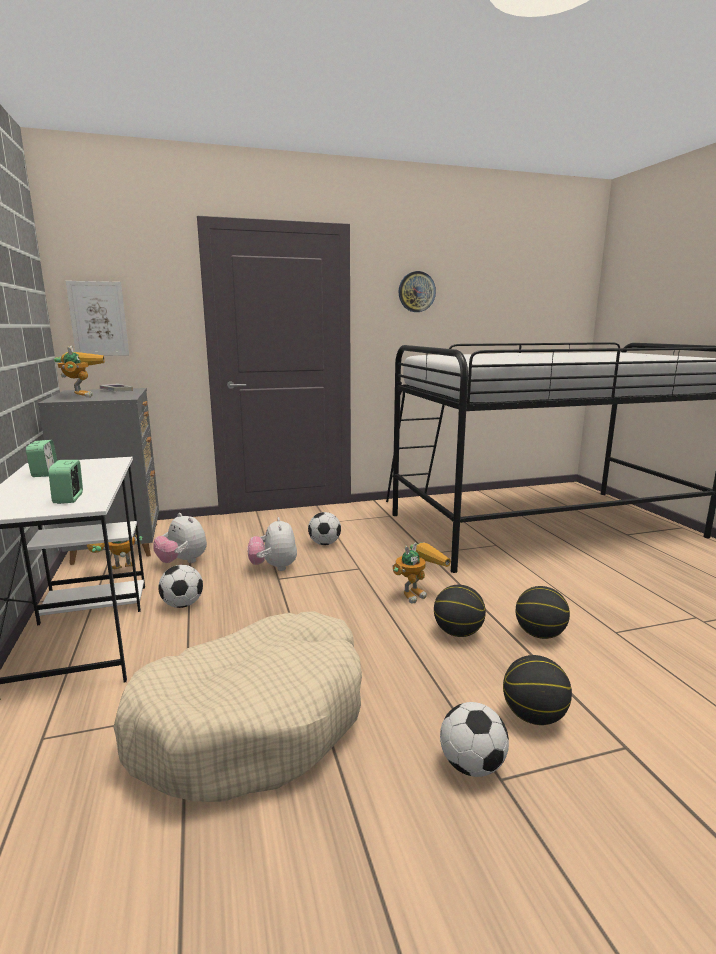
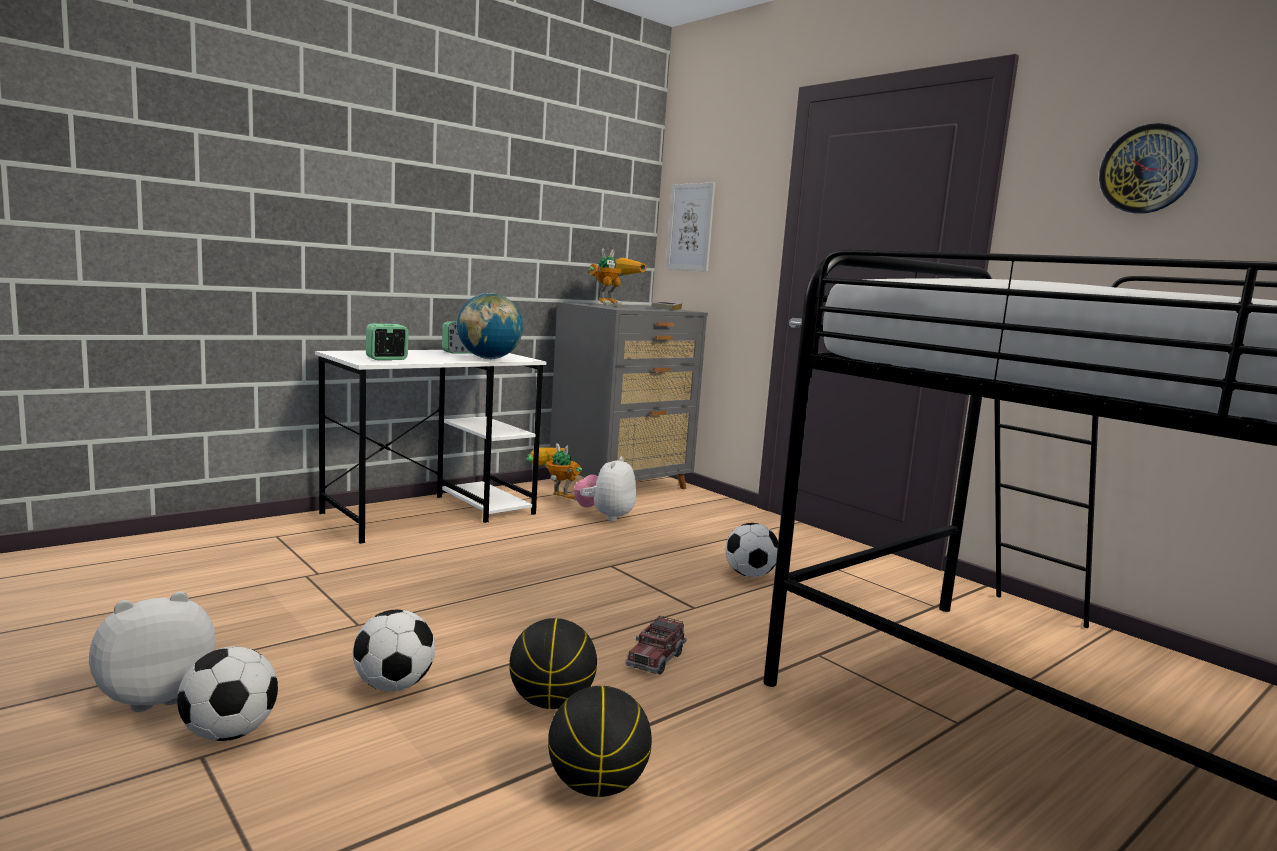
camera: 65 degrees right, 5 degrees down
beige dog bed [114,611,362,802] -> none
football [158,565,203,608] -> football moved to [353,609,435,691]
plush toy [247,517,297,571] -> plush toy moved to [89,591,216,712]
toy robot [392,542,451,604] -> toy truck [625,616,687,675]
basketball [503,655,572,725] -> none
none -> globe [457,293,523,359]

